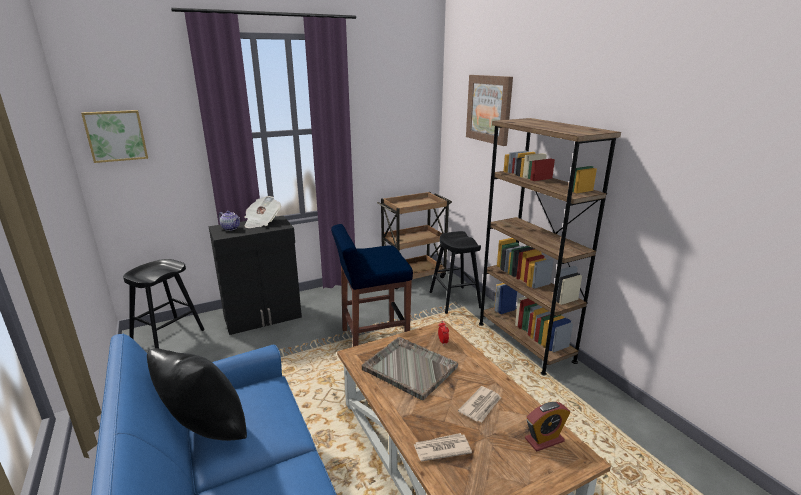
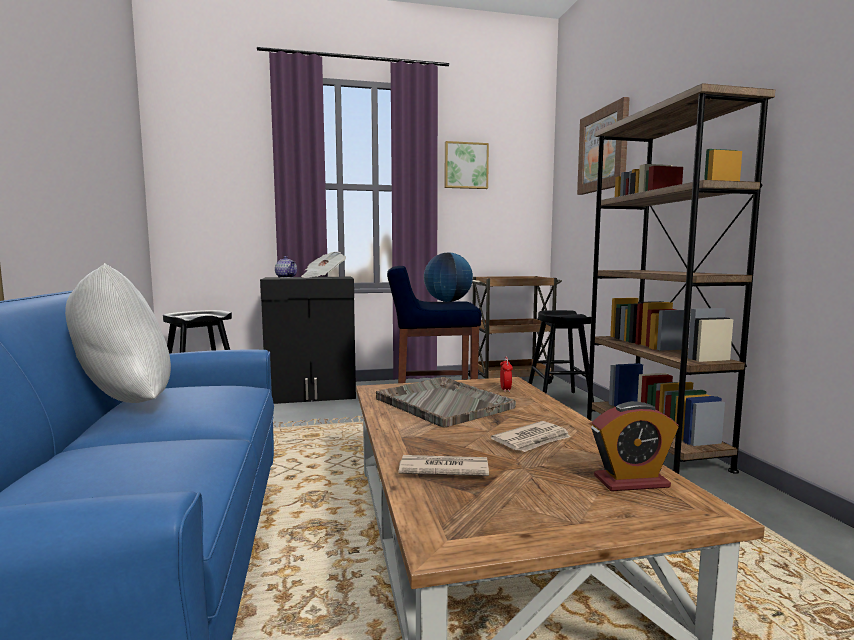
camera: 15 degrees right, 15 degrees down
picture [81,110,148,163] -> picture moved to [445,141,489,189]
black pillow [147,348,247,441] -> white pillow [65,263,171,403]
none -> globe [424,252,473,302]

